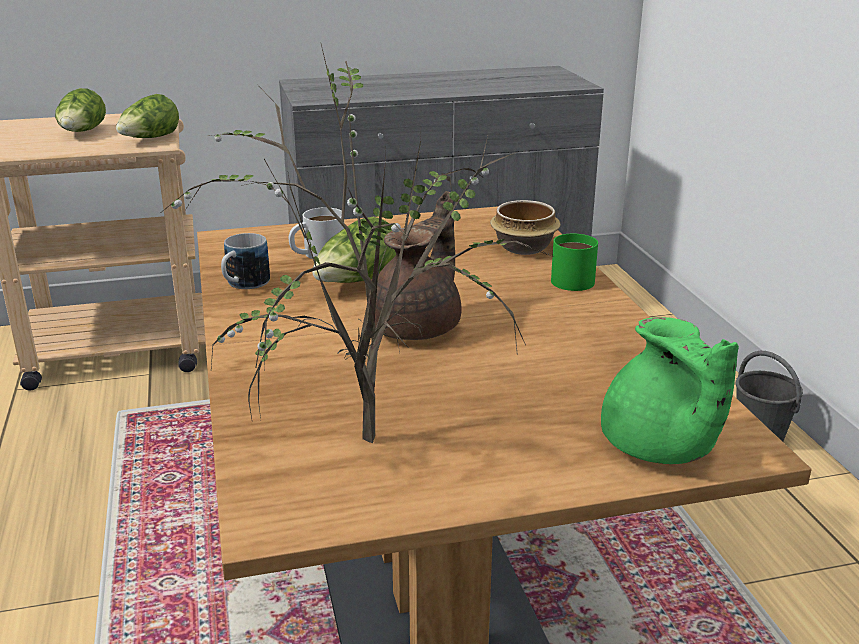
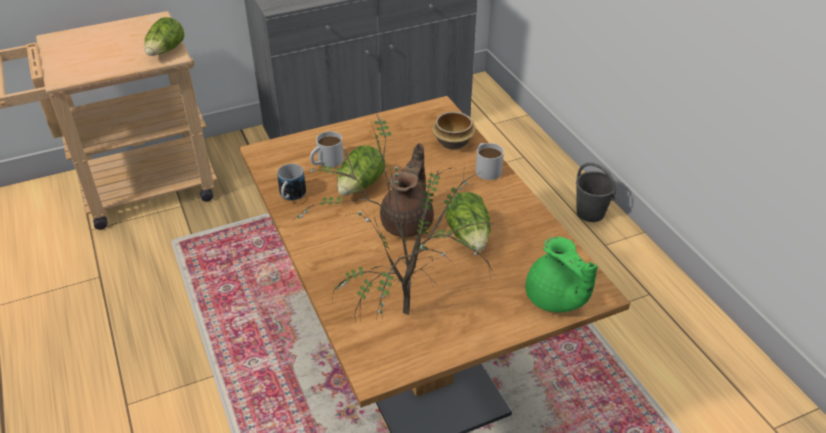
camera: 10 degrees left, 15 degrees up
lettuce [55,88,106,132] -> lettuce moved to [446,192,491,251]
green mug [551,234,598,291] -> white mug [476,143,504,180]

